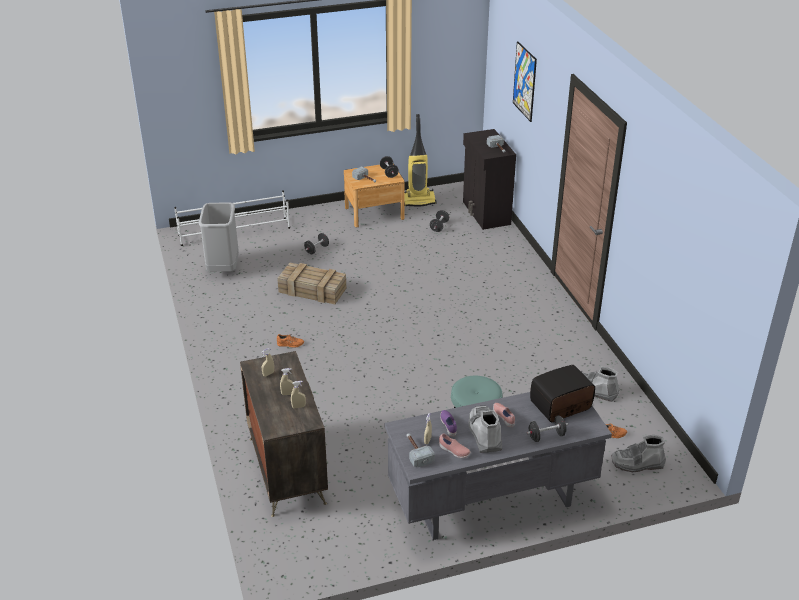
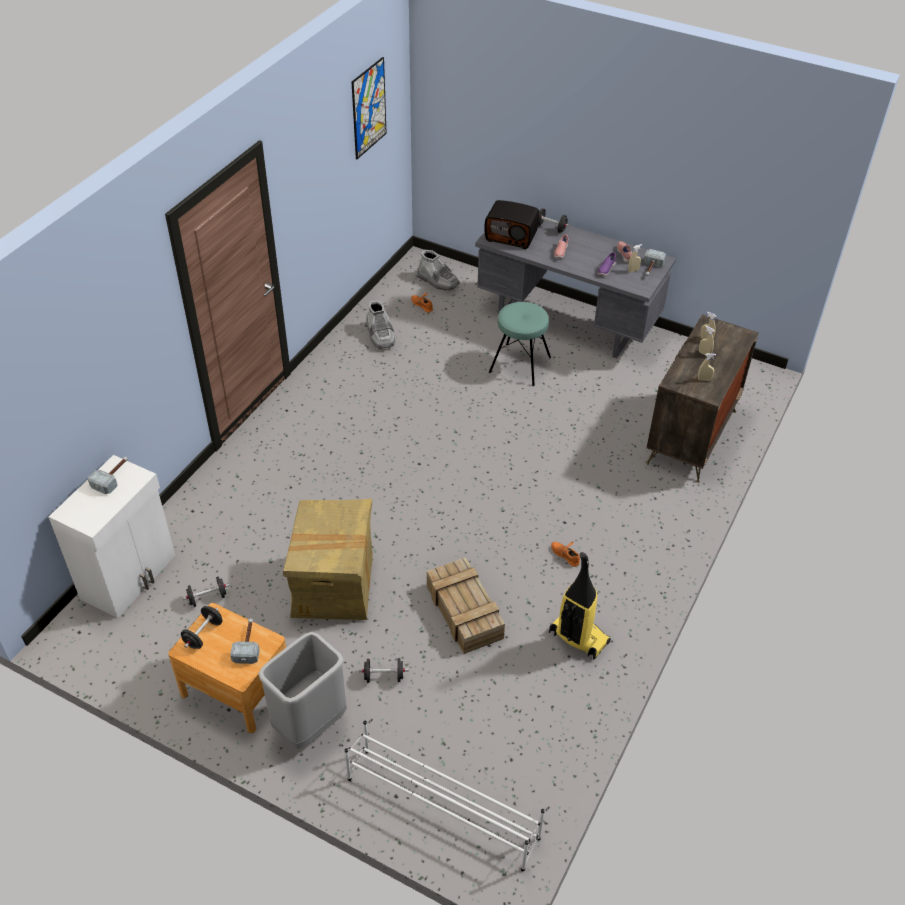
camera: 135 degrees left, 10 degrees up
grey trash can [199,202,239,272] -> grey trash can moved to [258,632,347,749]
vacuum cleaner [404,114,436,207] -> vacuum cleaner moved to [549,552,611,660]
black cabinet [463,129,516,230] -> white cabinet [49,455,175,618]
grey boot [469,406,502,453] -> none
picture [513,42,537,122] -> picture moved to [352,57,387,159]
none -> cardboard box [283,499,373,620]

